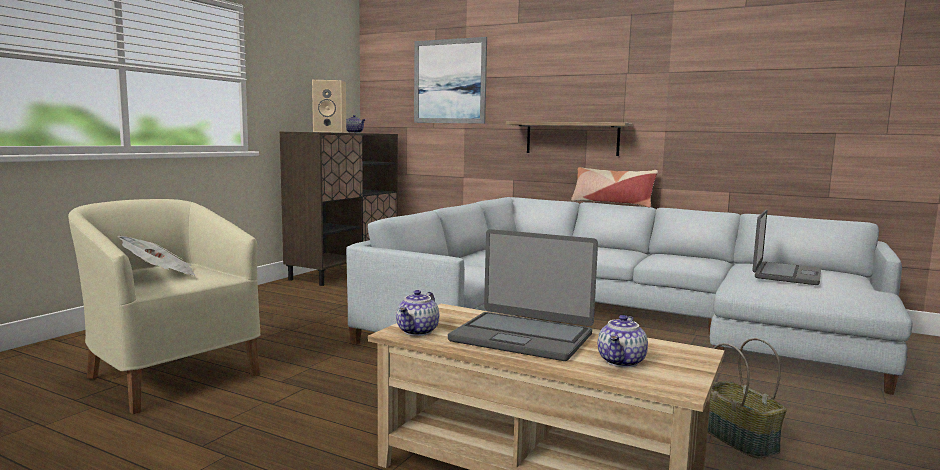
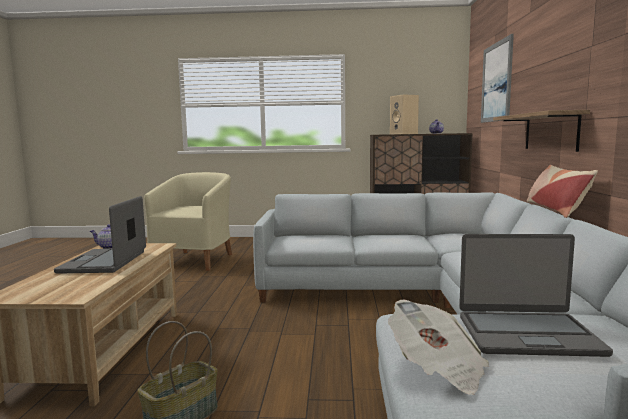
camera: 65 degrees right, 0 degrees up
newspaper [117,236,195,275] -> newspaper moved to [388,300,489,395]
teapot [598,315,648,368] -> none

